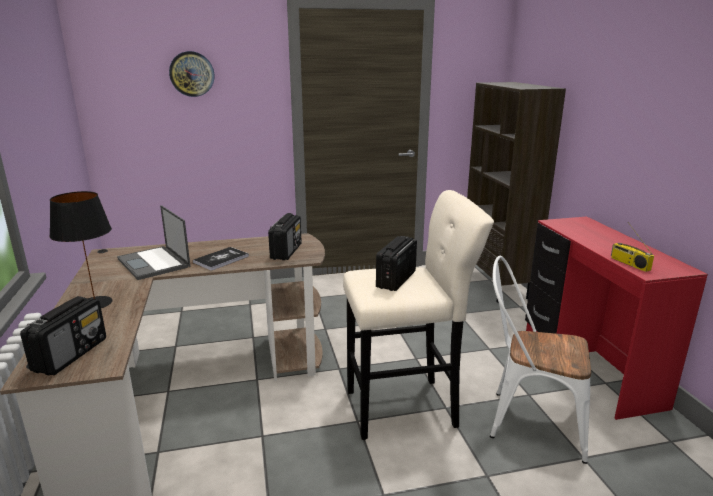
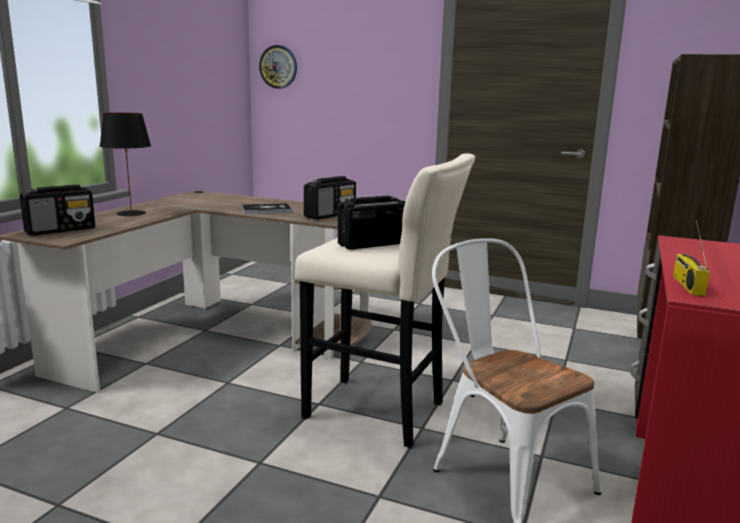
camera: 35 degrees right, 5 degrees down
laptop [117,205,191,280] -> none
wall clock [169,51,214,97] -> wall clock moved to [259,45,297,89]

